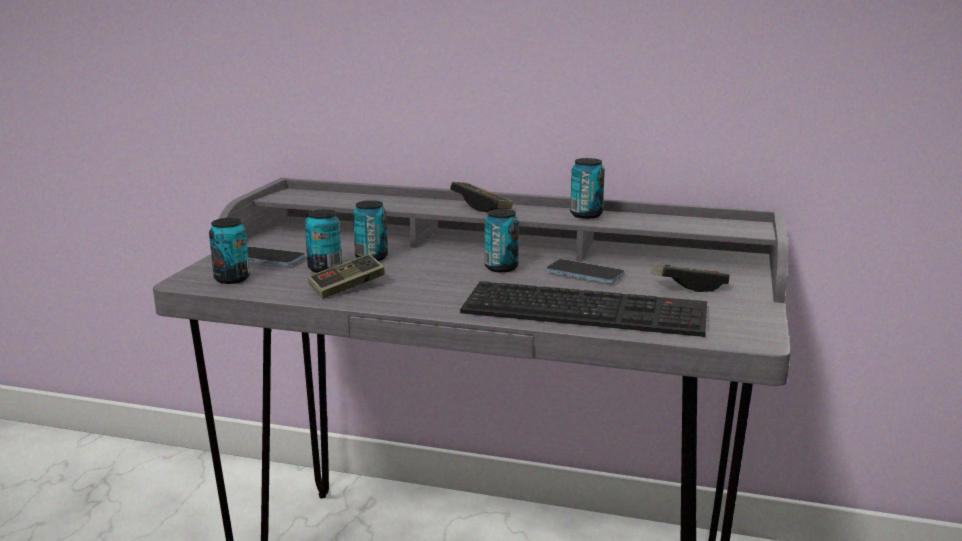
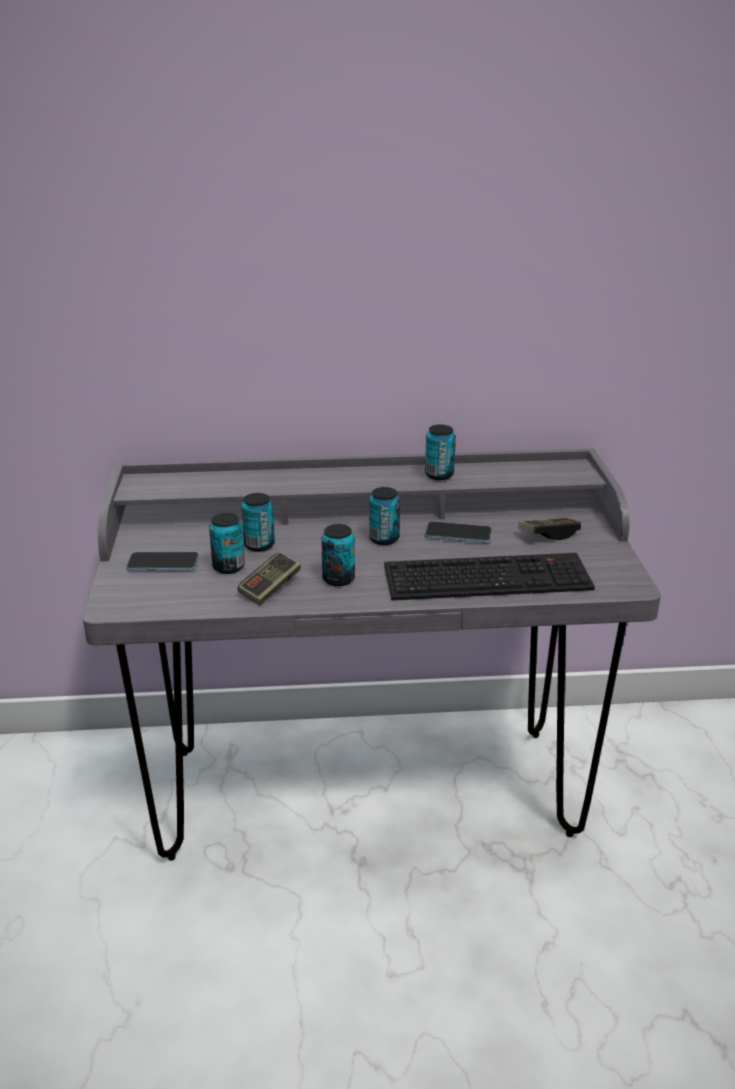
camera: 20 degrees left, 10 degrees up
can [209,218,250,284] -> can moved to [321,524,355,586]
game controller [450,182,513,212] -> none

